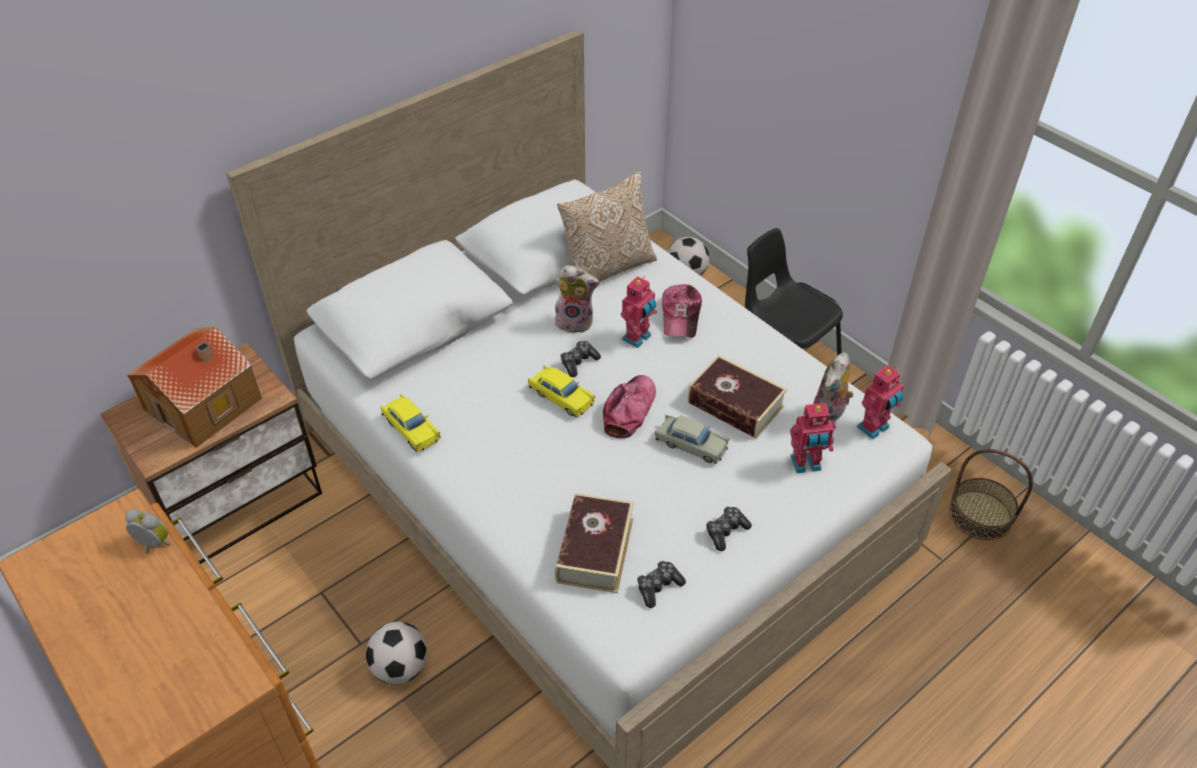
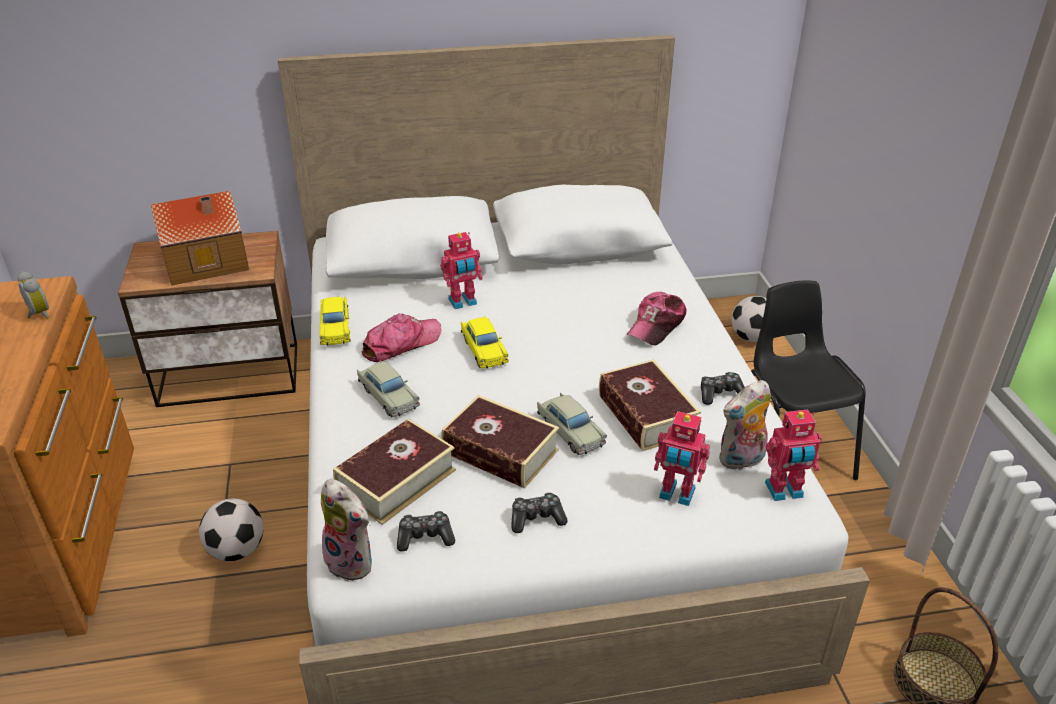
camera: 30 degrees right, 10 degrees down
plush toy [555,265,599,333] -> plush toy moved to [321,479,372,582]
pillow [557,171,657,282] -> none
game controller [561,341,601,377] -> game controller moved to [701,372,745,405]
cap [603,375,656,438] -> cap moved to [362,313,441,362]
toy robot [621,276,657,348] -> toy robot moved to [440,232,483,309]
none -> beige toy car [357,361,420,417]
none -> book [441,395,559,489]

